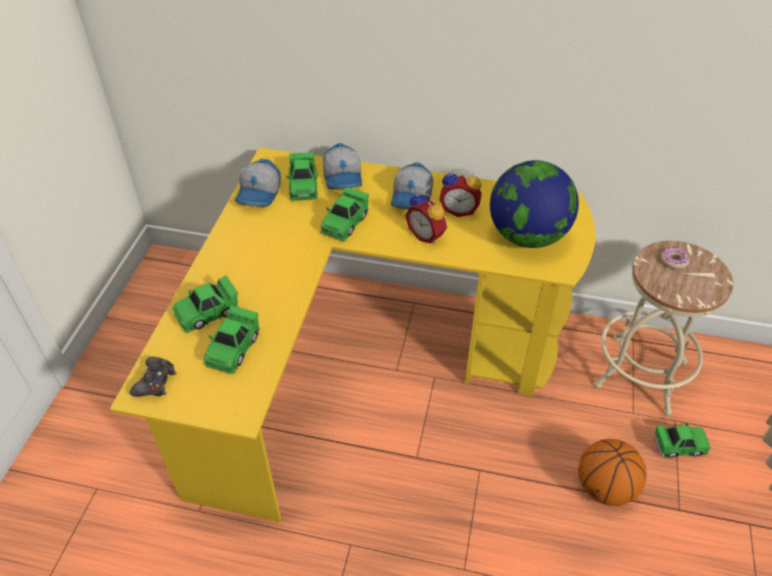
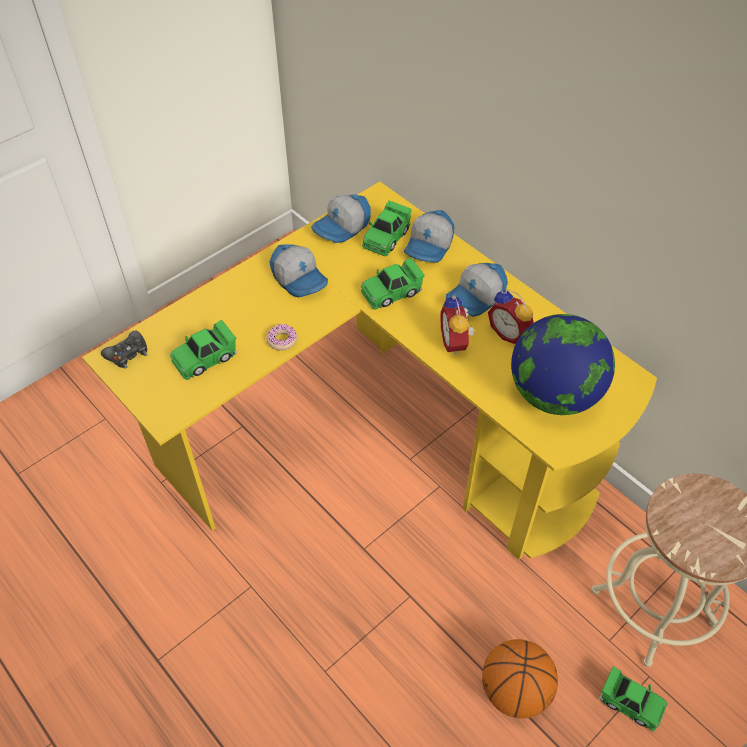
camera: 35 degrees right, 5 degrees up
green toy car [172,275,239,333] -> none
donut [661,247,689,269] -> donut moved to [266,324,297,351]
none -> cap [269,244,328,298]

